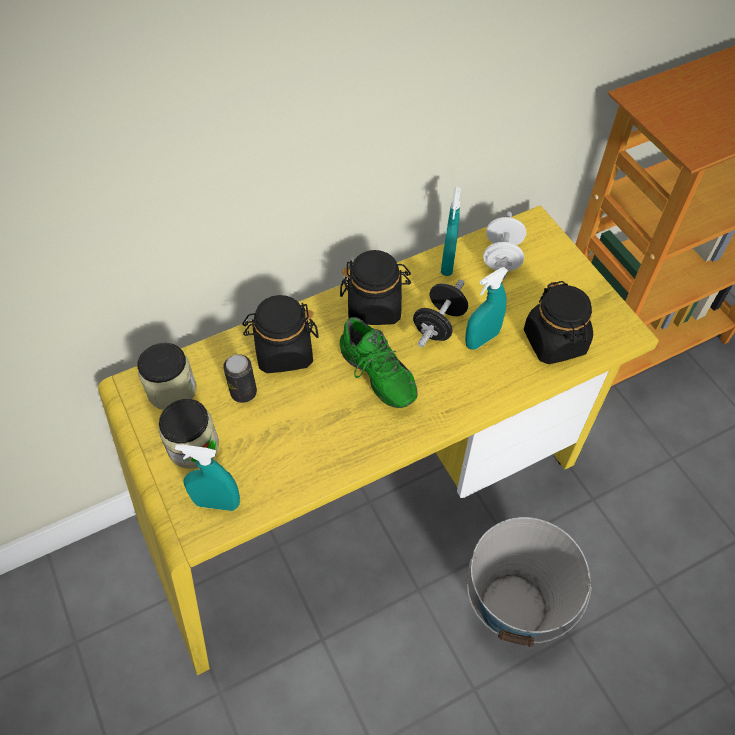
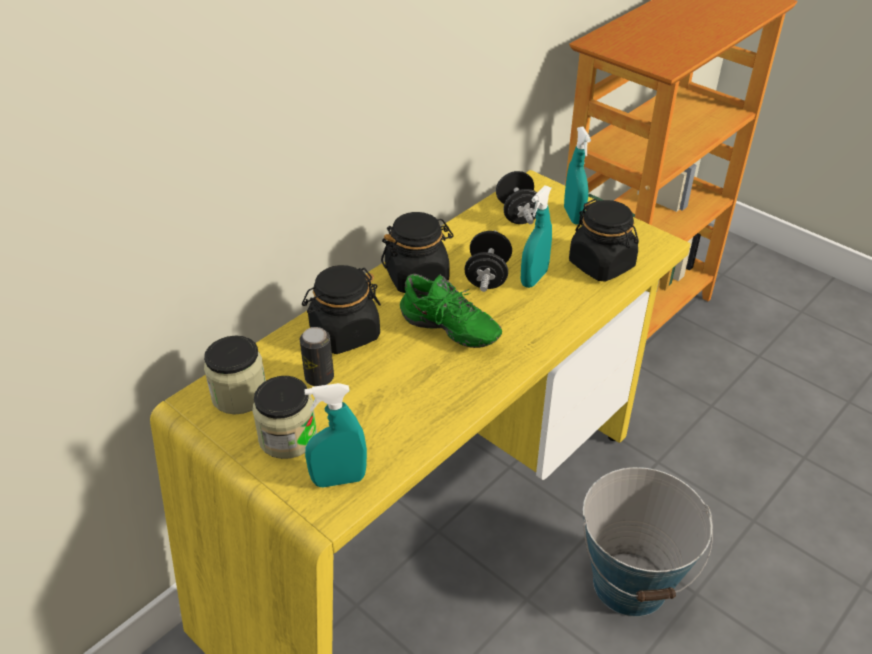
camera: 20 degrees left, 15 degrees down
turquoise spray bottle [441,186,461,276] -> turquoise spray bottle moved to [564,127,591,224]
white dumbbell [483,212,526,279] -> black dumbbell [496,171,537,224]

